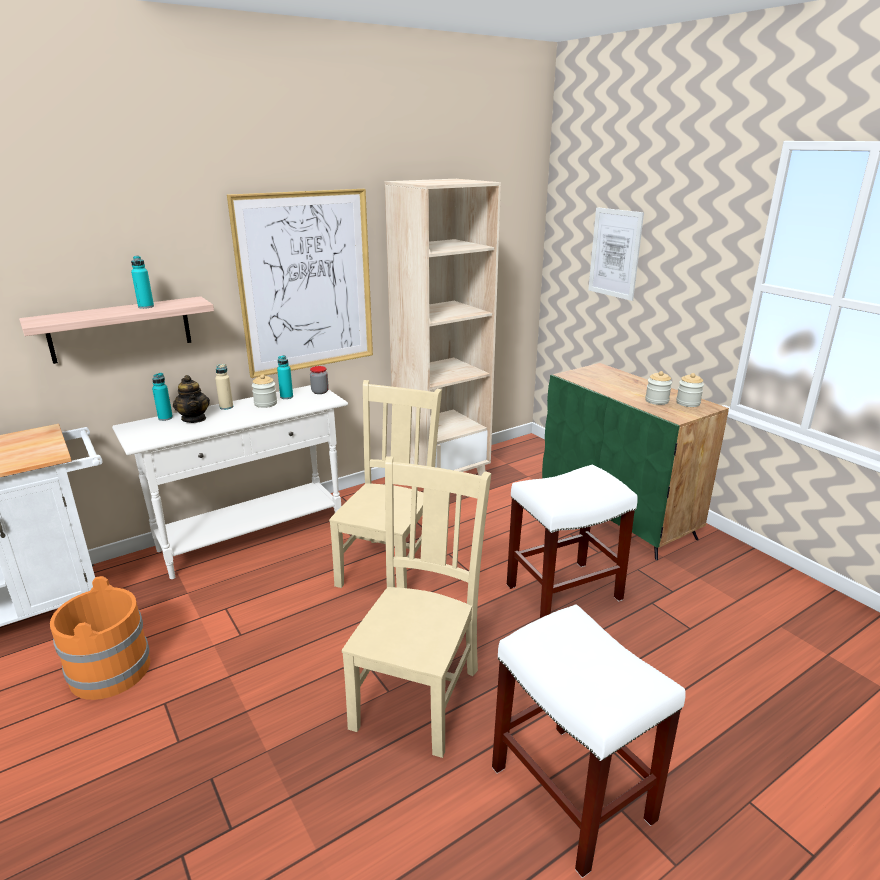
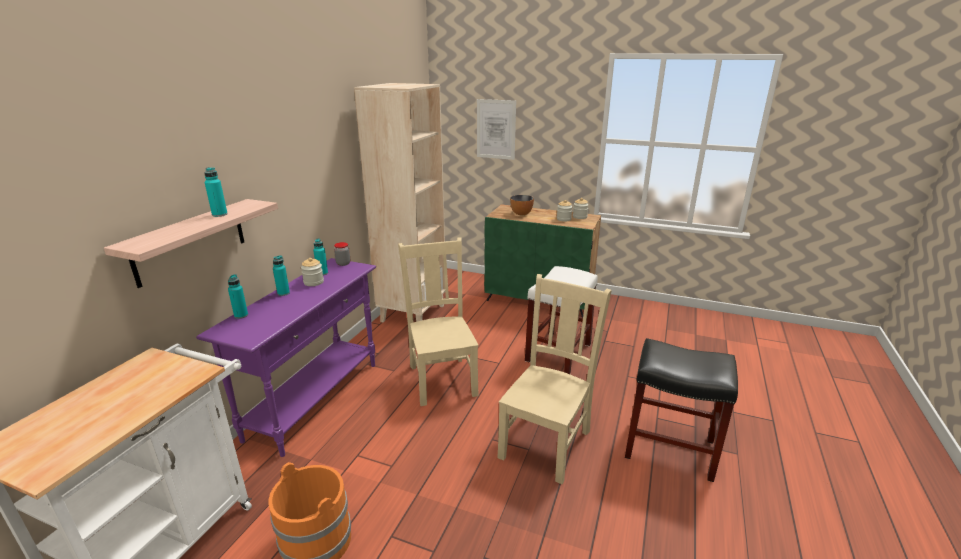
camera: 35 degrees left, 0 degrees up
white console table [112,385,348,579] -> purple console table [196,258,376,457]
teapot [173,375,210,423] -> none
beige bottle [215,364,233,410] -> turquoise bottle [273,255,290,296]
picture [227,189,373,378] -> none
beige chair [342,456,491,758] -> beige chair turned 45 degrees clockwise [497,274,612,484]
white stool [492,604,686,878] -> black stool [625,338,738,482]
none -> bowl [510,195,534,215]

